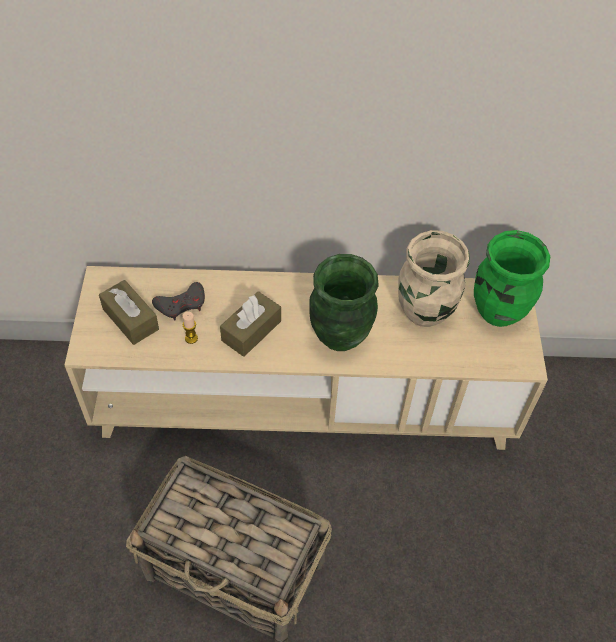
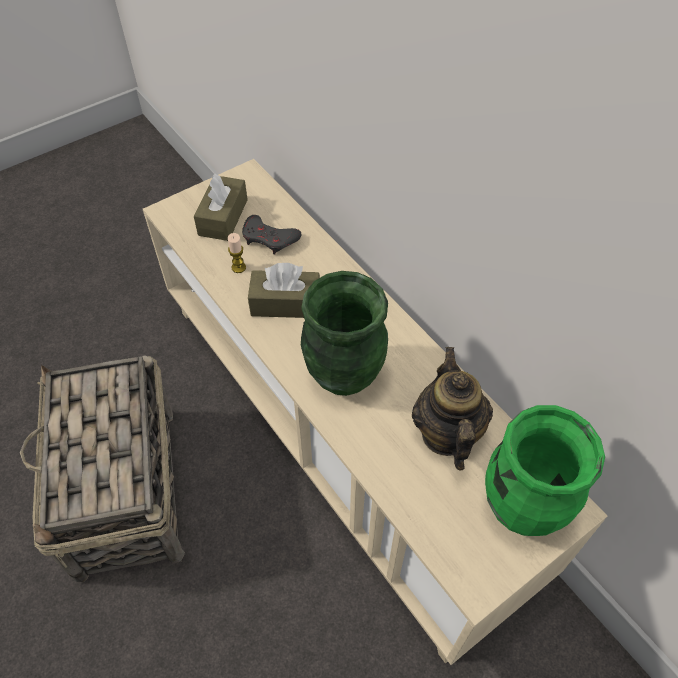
camera: 55 degrees right, 0 degrees up
beige vase [398,230,470,327] -> teapot [412,347,493,470]

